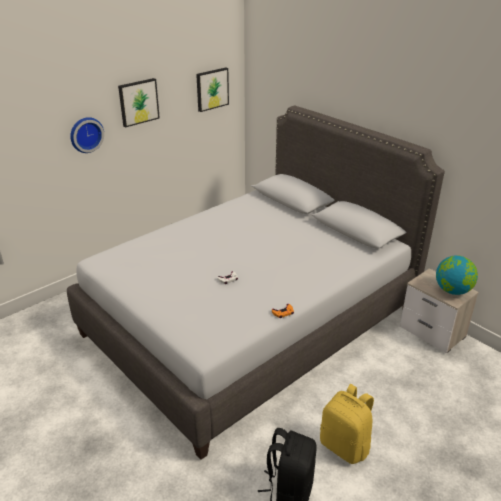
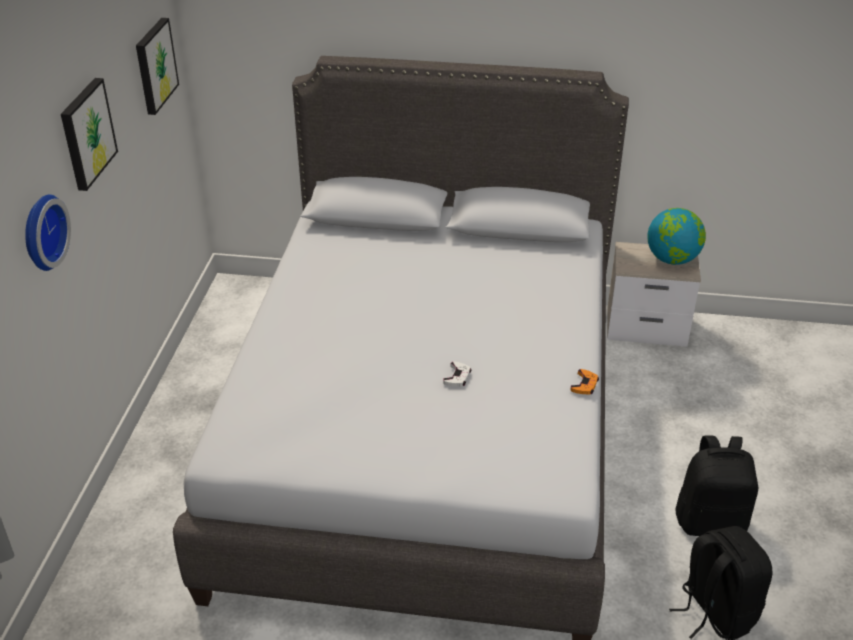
camera: 40 degrees left, 5 degrees up
yellow backpack [320,384,374,464] -> black backpack [676,435,758,536]

